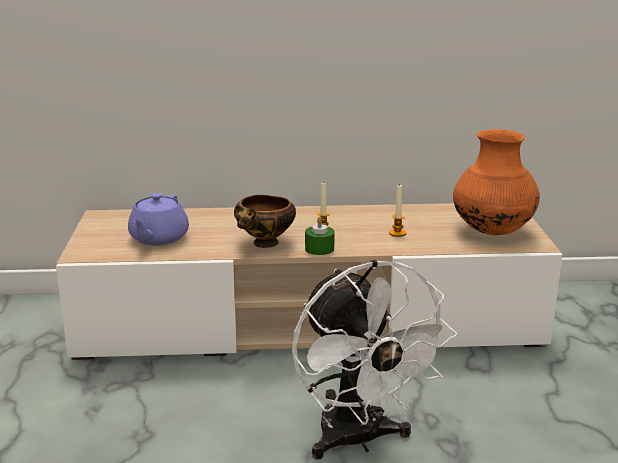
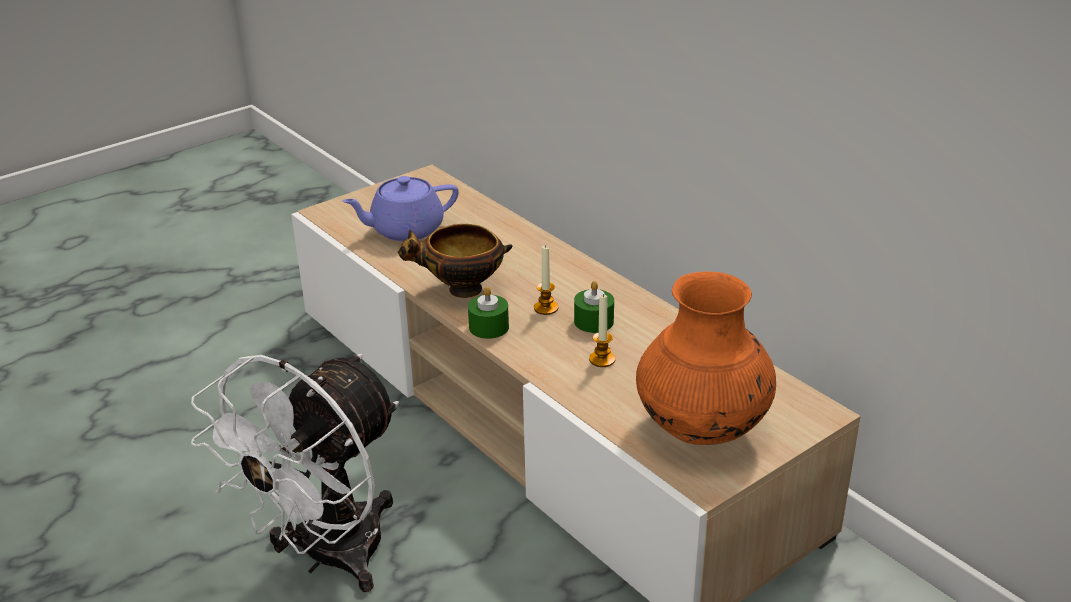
camera: 55 degrees right, 10 degrees up
none -> green candle [574,281,614,333]

